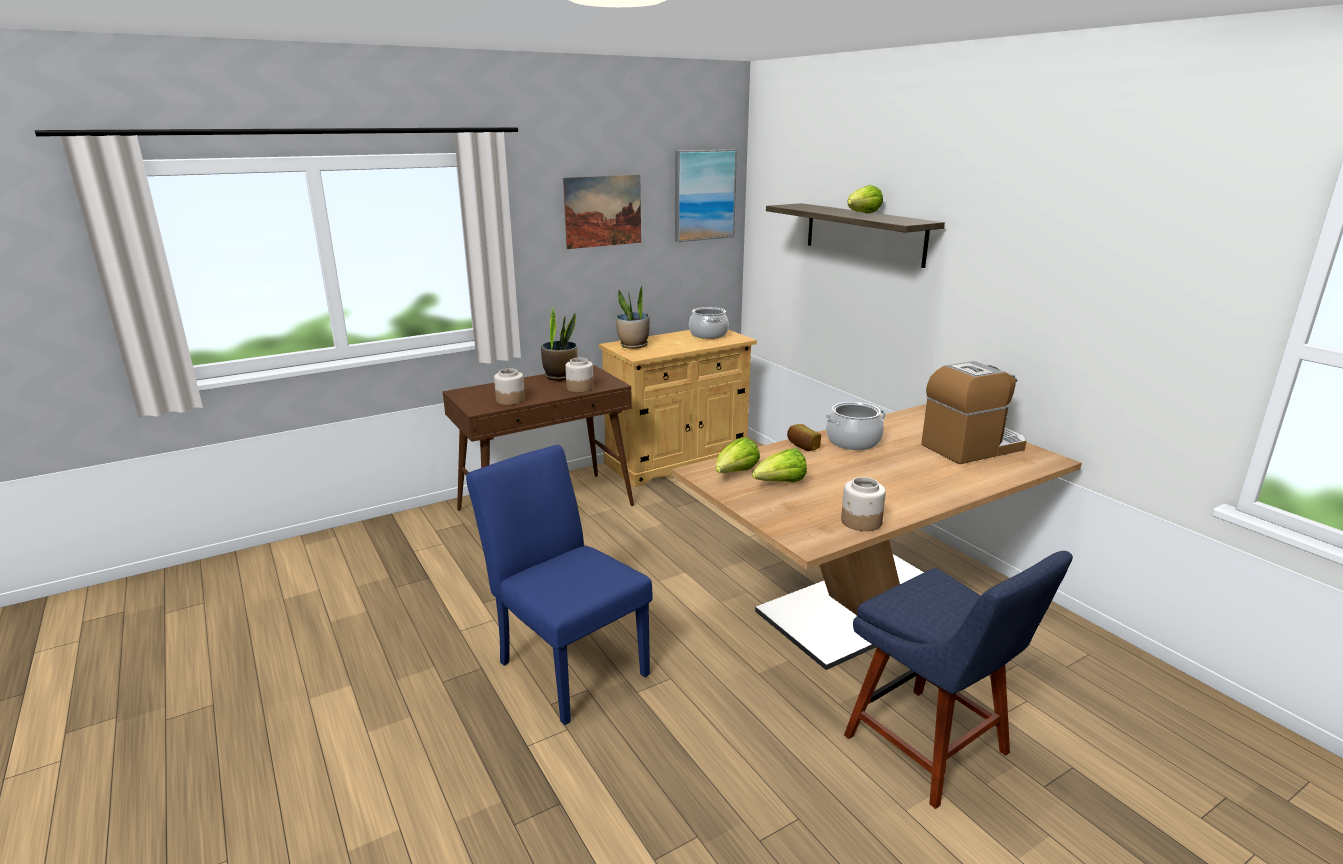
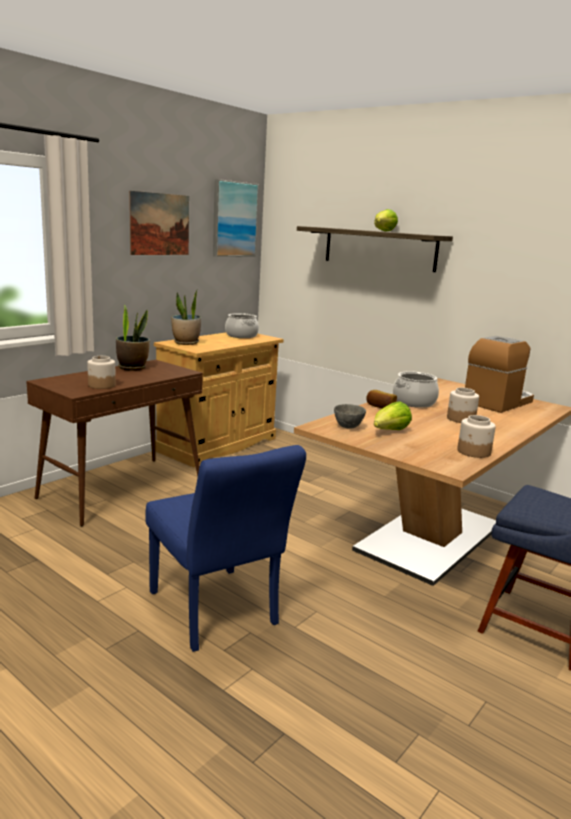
camera: 20 degrees left, 5 degrees down
blue chair [466,445,652,725] -> blue chair turned 150 degrees counterclockwise [145,445,306,652]
jar [565,358,594,393] -> jar moved to [447,388,479,423]
lettuce [716,437,760,473] -> grey bowl [334,404,366,429]

